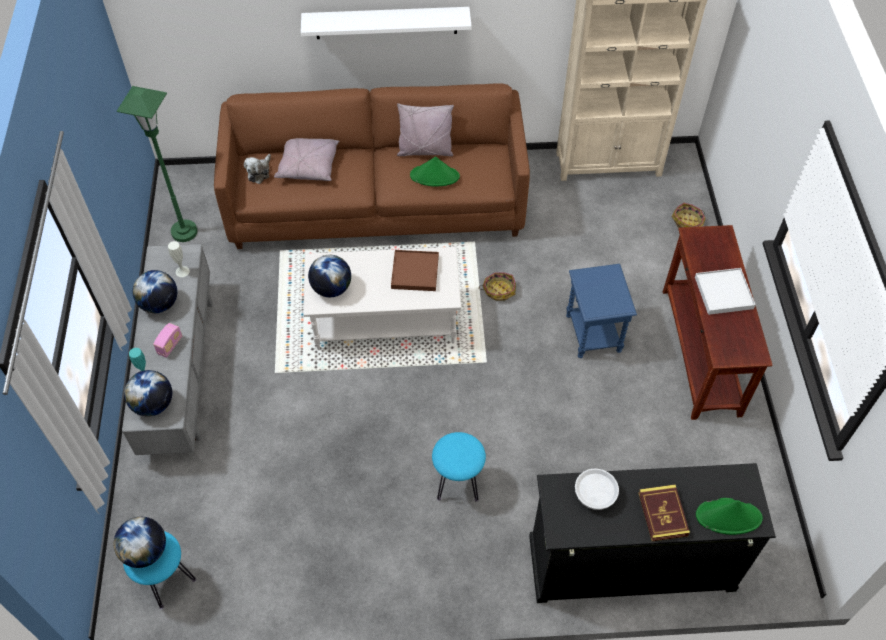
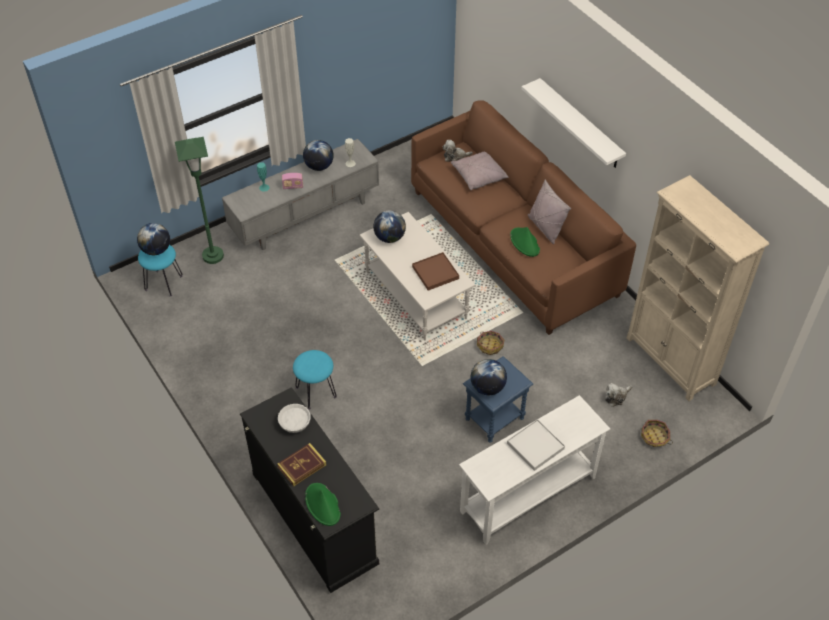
camera: 60 degrees right, 5 degrees down
green floor lamp [117,86,197,242] -> green floor lamp moved to [175,137,224,264]
globe [124,370,172,416] -> globe moved to [471,359,507,395]
brown console table [663,225,773,420] -> white console table [459,395,610,545]
none -> plush toy [605,383,633,407]

